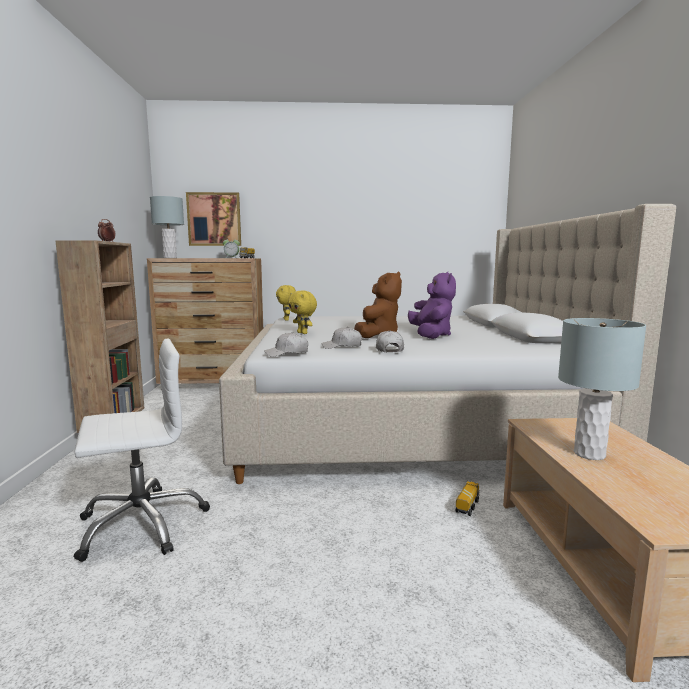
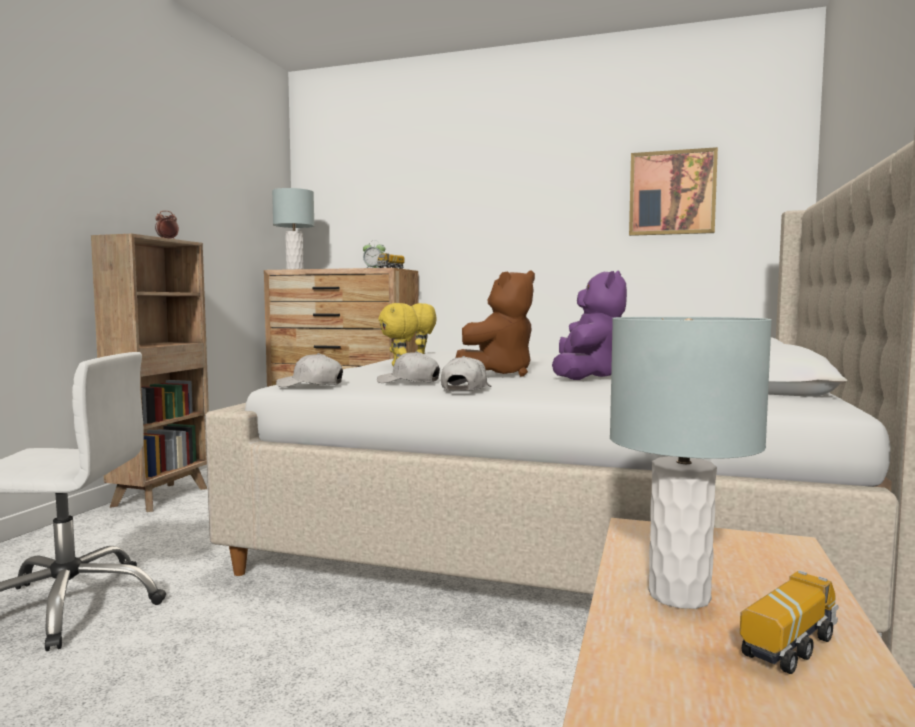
camera: 20 degrees right, 5 degrees down
picture [186,192,241,246] -> picture moved to [629,147,718,236]
toy truck [456,481,480,516] -> toy truck moved to [740,570,838,674]

